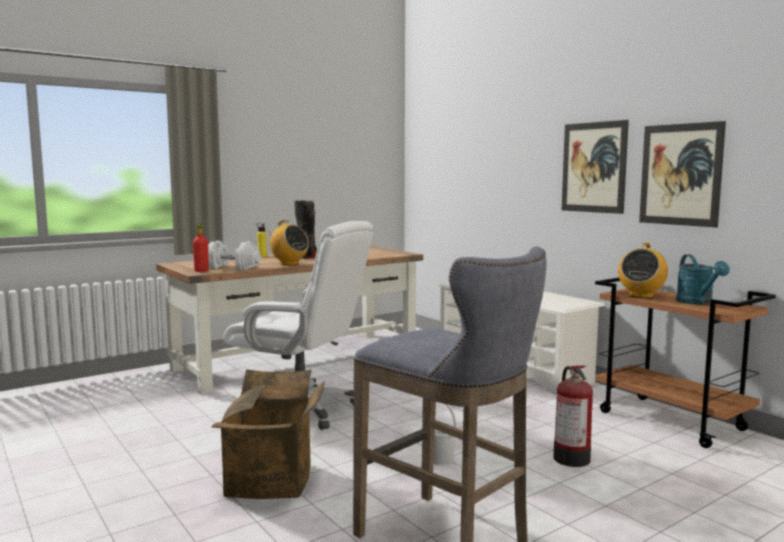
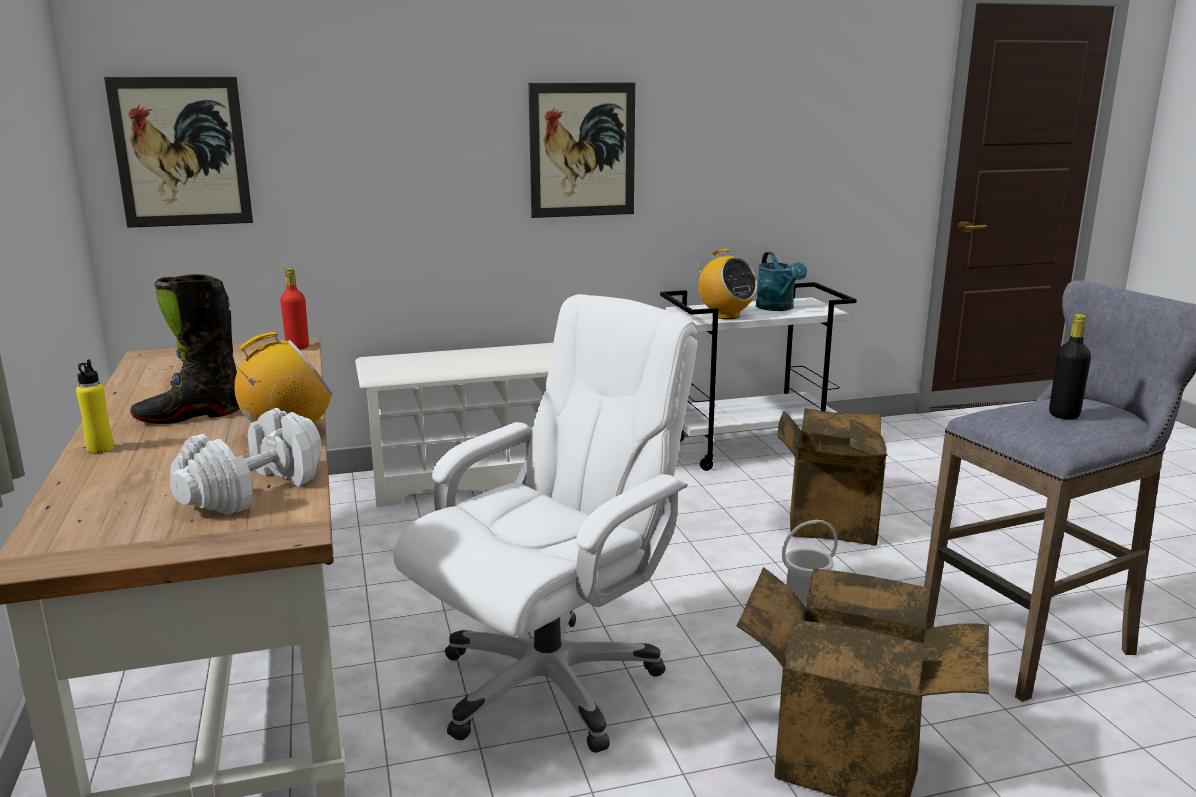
camera: 70 degrees left, 10 degrees up
red bottle [193,224,209,272] -> red bottle moved to [280,268,309,350]
fire extinguisher [553,365,593,467] -> cardboard box [778,408,887,545]
brown cart [595,278,776,448] -> white cart [660,282,857,471]
picture [639,121,726,228] -> picture moved to [104,77,253,228]
turquoise watering can [676,254,730,305] -> turquoise watering can turned 60 degrees clockwise [756,252,807,311]
none -> black bottle [1049,314,1091,419]

